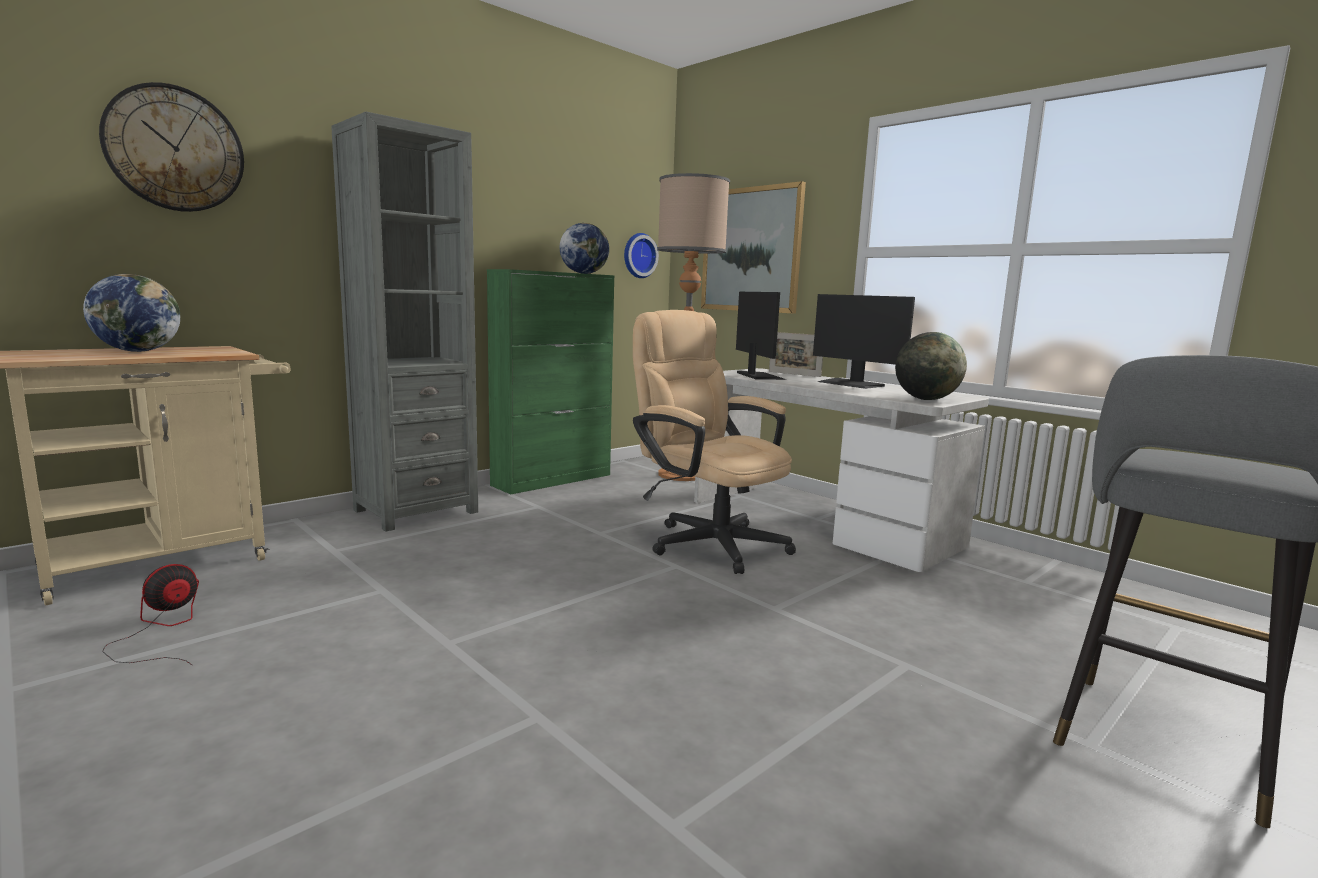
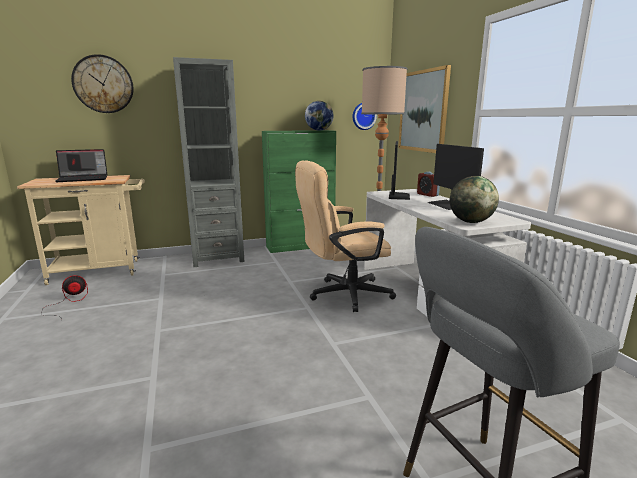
camera: 25 degrees right, 5 degrees up
globe [83,274,181,352] -> laptop [56,149,107,182]
beige office chair [633,310,796,574] -> beige office chair turned 90 degrees counterclockwise [295,160,396,312]
picture frame [769,332,823,377] -> alarm clock [417,172,440,197]

